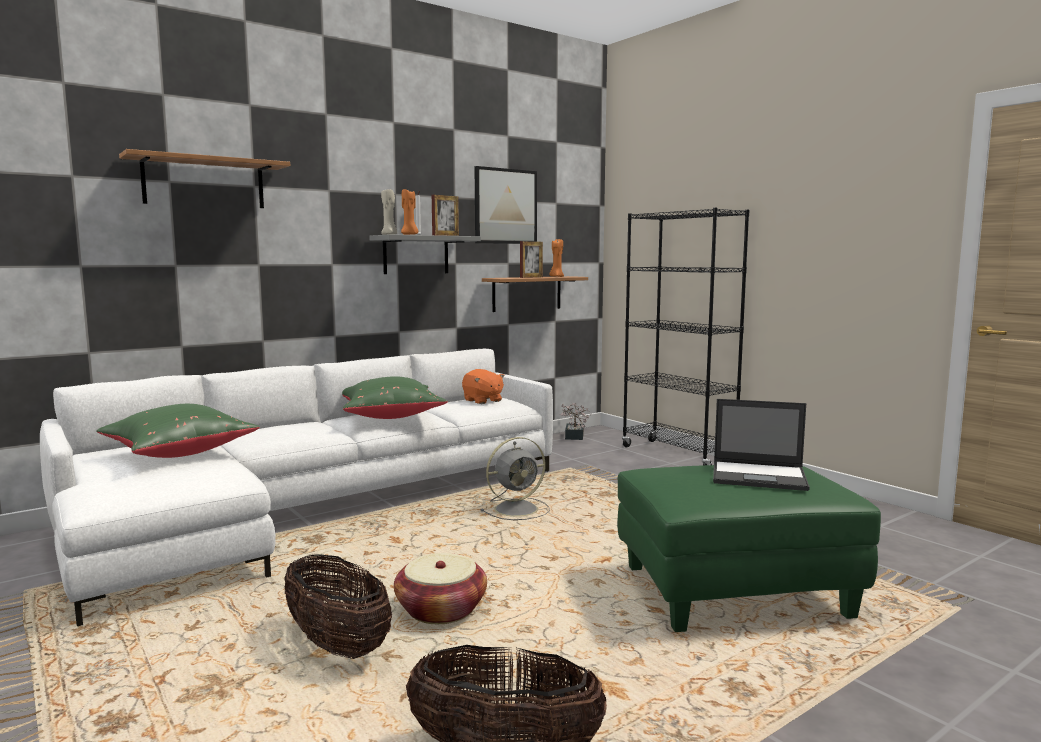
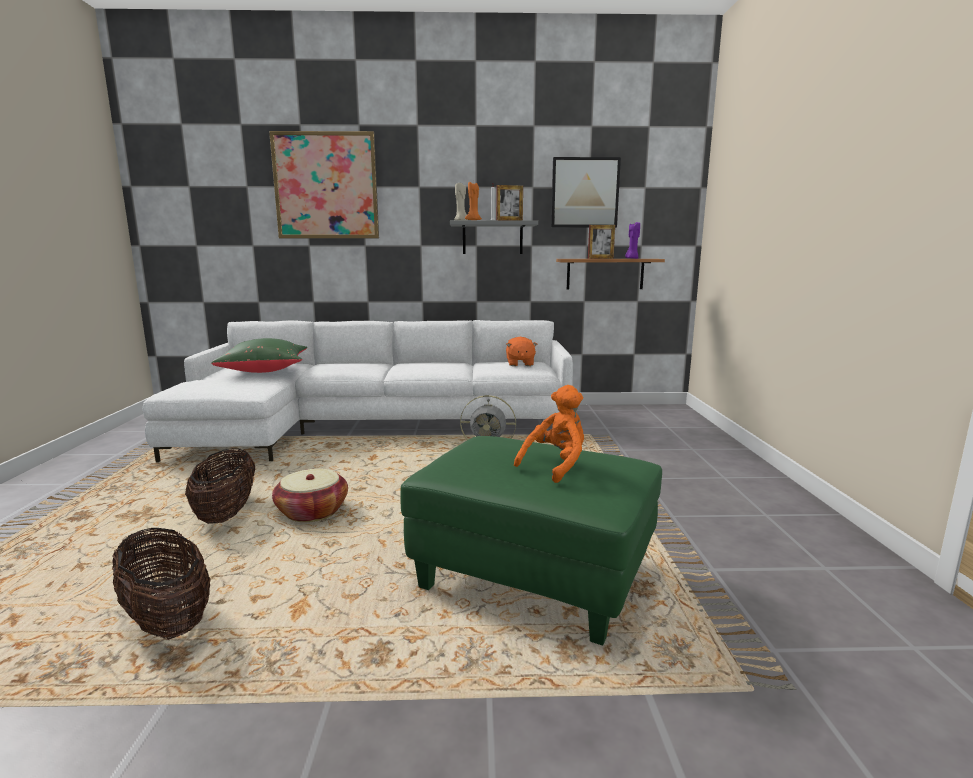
camera: 35 degrees right, 5 degrees up
shelf [119,149,290,208] -> picture [269,131,379,238]
green pillow [342,376,447,419] -> none
orange candle [549,238,564,277] -> purple candle [625,222,640,259]
potted plant [560,402,592,440] -> none
black bookcase [622,208,749,465] -> none
laptop [713,399,810,491] -> orange plush toy [514,385,584,483]

